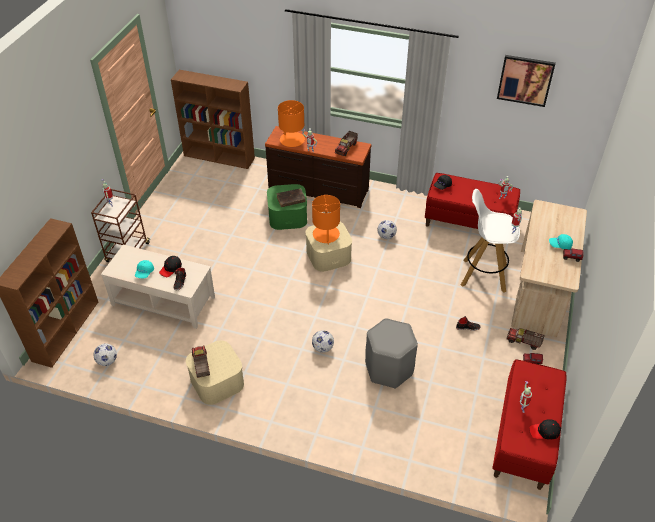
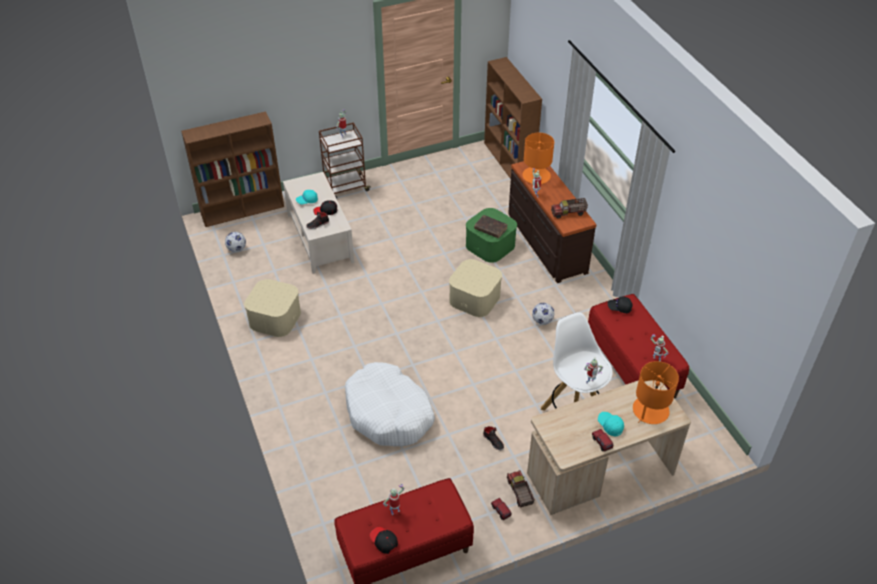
camera: 50 degrees right, 0 degrees up
toy truck [192,345,210,378] -> none
orange table lamp [312,195,340,245] -> orange table lamp moved to [633,361,679,424]
football [312,330,334,353] -> none
grey stool [365,318,418,389] -> white dog bed [345,362,435,446]
picture [497,55,556,107] -> none

